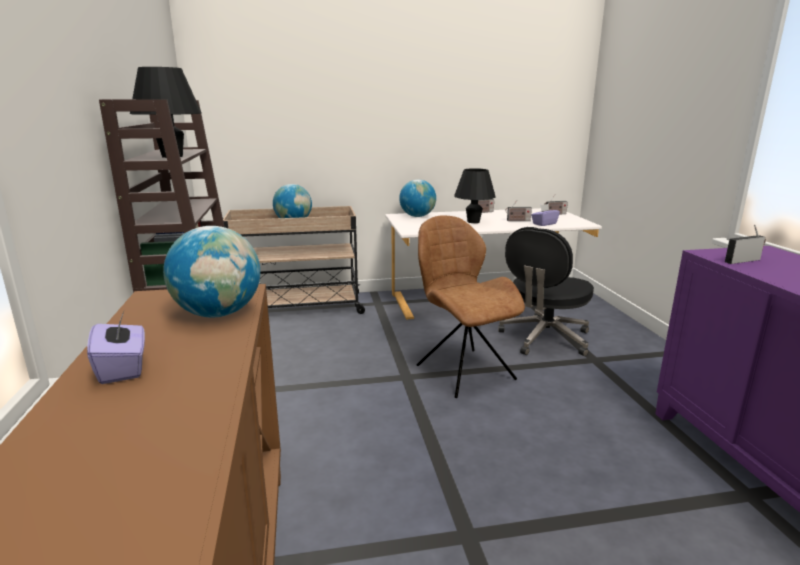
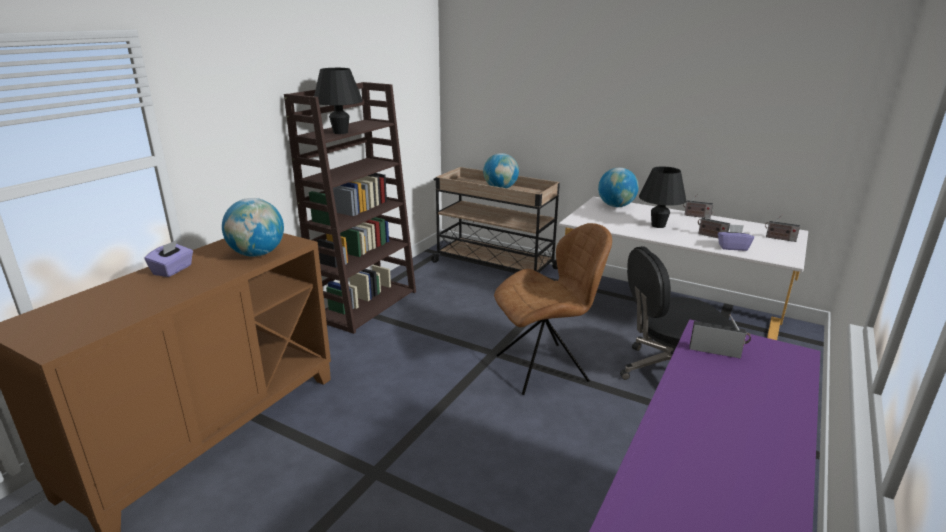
camera: 40 degrees right, 5 degrees up
brown chair [417,215,525,398] -> brown chair turned 60 degrees clockwise [494,223,612,395]

